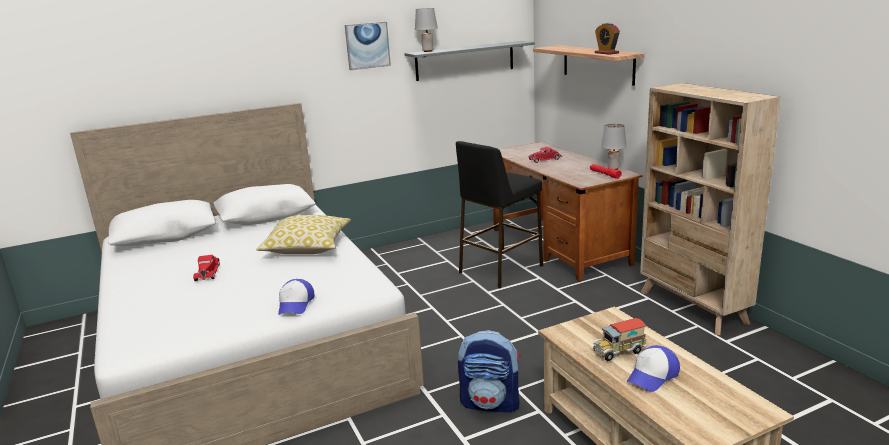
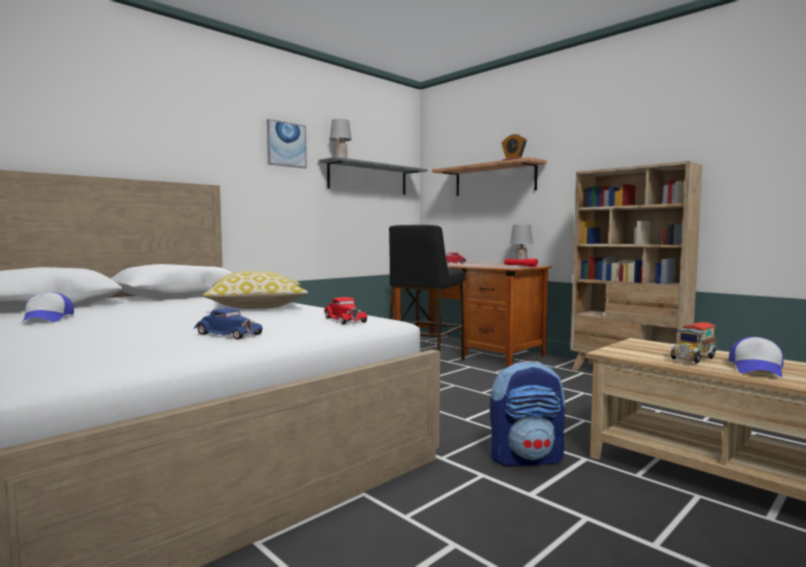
camera: 20 degrees left, 15 degrees down
red toy car [193,255,220,281] -> red toy car moved to [324,297,368,324]
cap [278,279,314,315] -> cap moved to [22,292,74,322]
none -> blue toy car [194,307,263,340]

